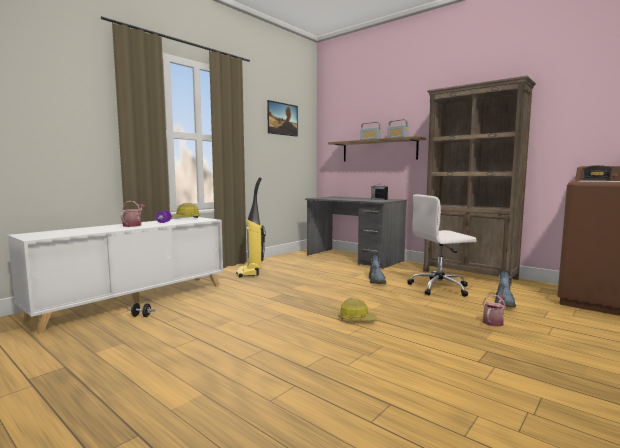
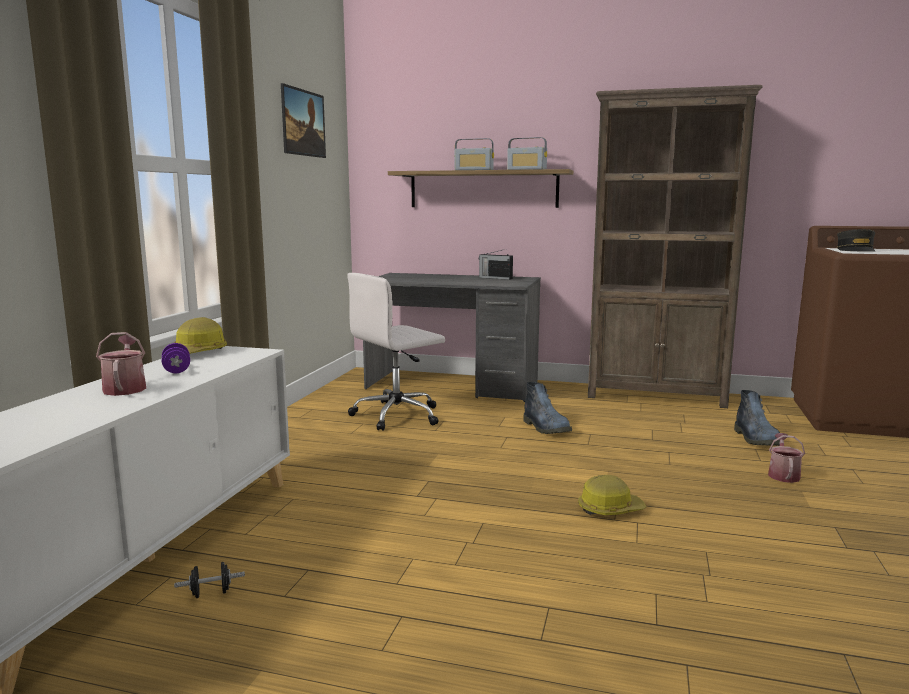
camera: 25 degrees left, 5 degrees up
vacuum cleaner [236,177,266,278] -> none
white office chair [407,194,476,297] -> white office chair moved to [347,273,445,431]

